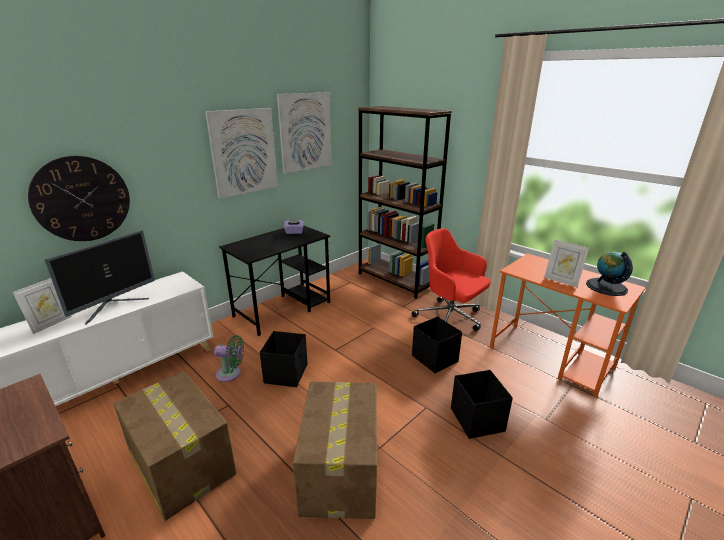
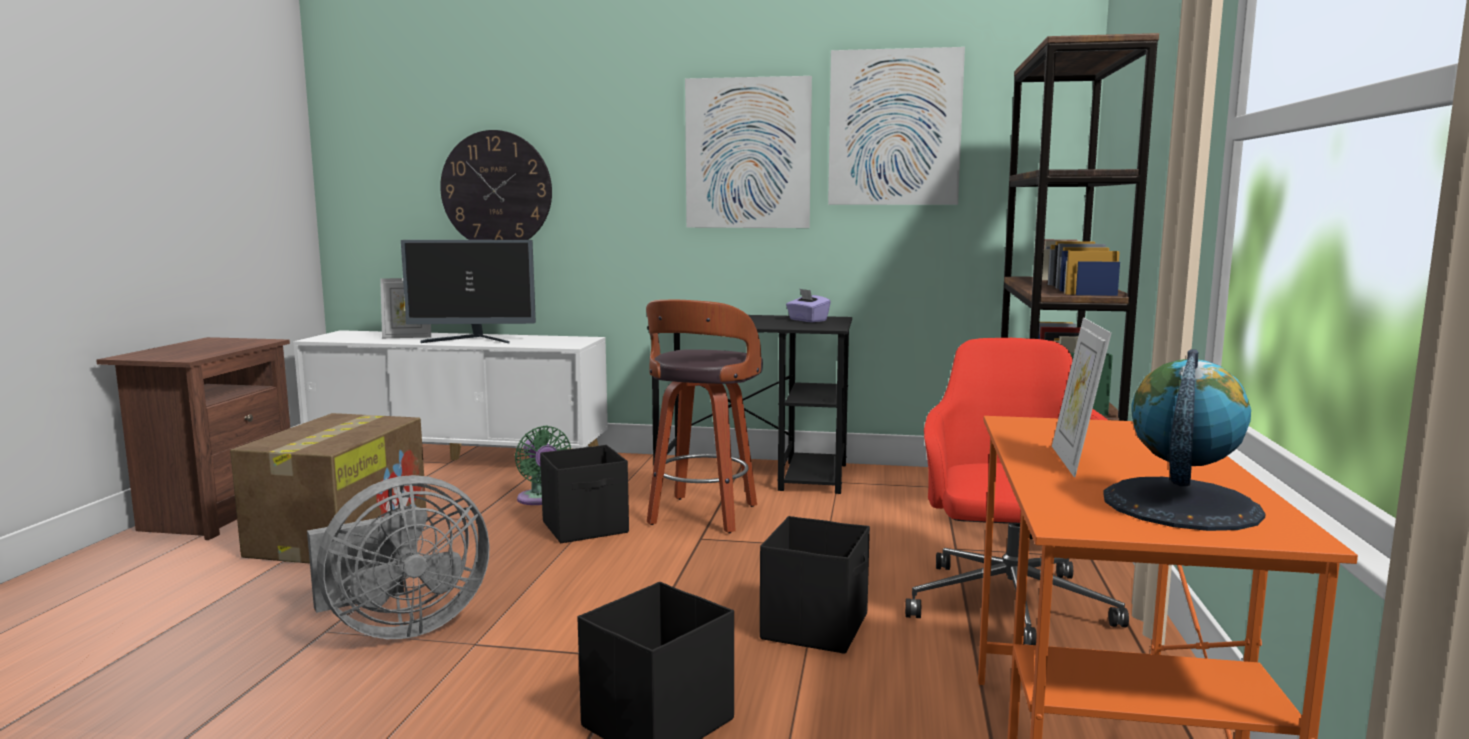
camera: 55 degrees right, 15 degrees down
cardboard box [293,382,377,519] -> grey fan [307,475,490,639]
none -> stool [646,300,763,533]

